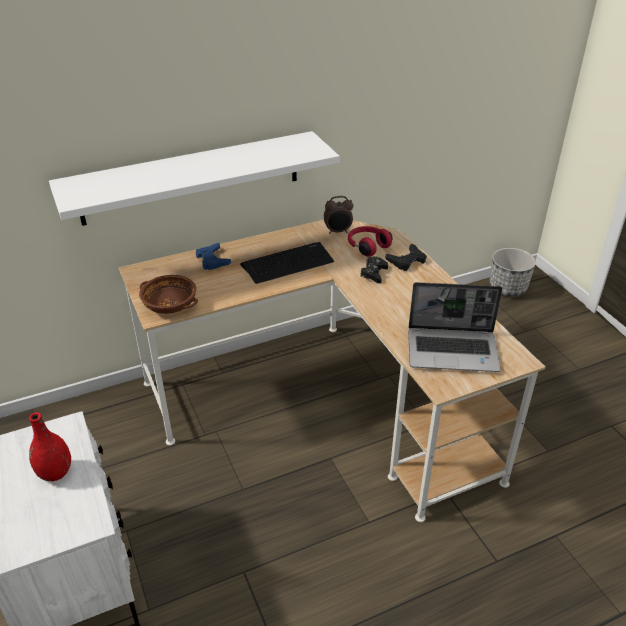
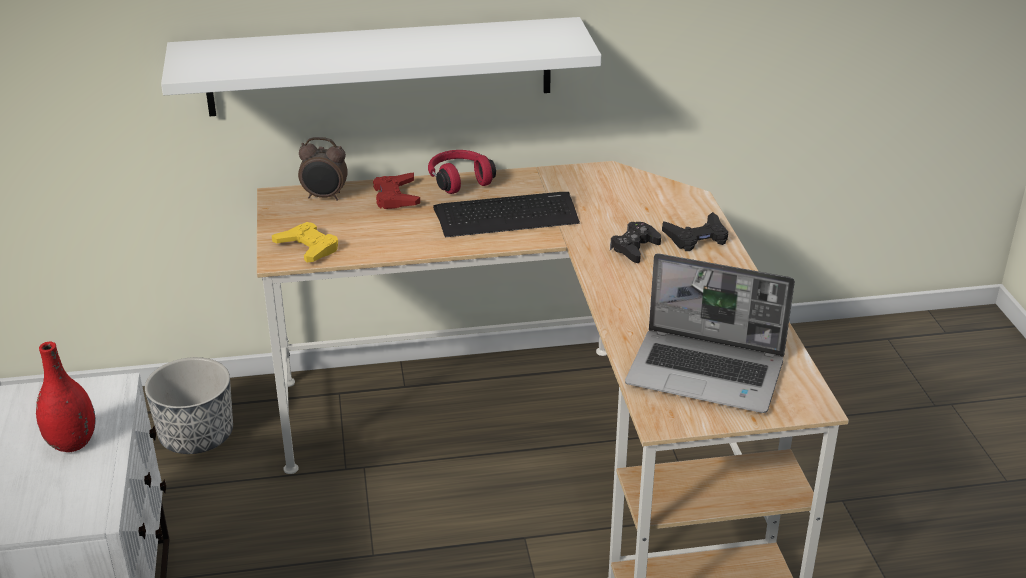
camera: 15 degrees right, 5 degrees down
brown bowl [139,275,198,314] -> yellow game controller [272,222,338,263]
blue game controller [196,243,231,270] -> red game controller [373,172,420,209]
alarm clock [324,196,353,234] -> alarm clock moved to [298,137,348,201]
red headphones [348,226,393,257] -> red headphones moved to [428,150,496,194]
planter [489,248,536,296] -> planter moved to [145,357,233,454]

